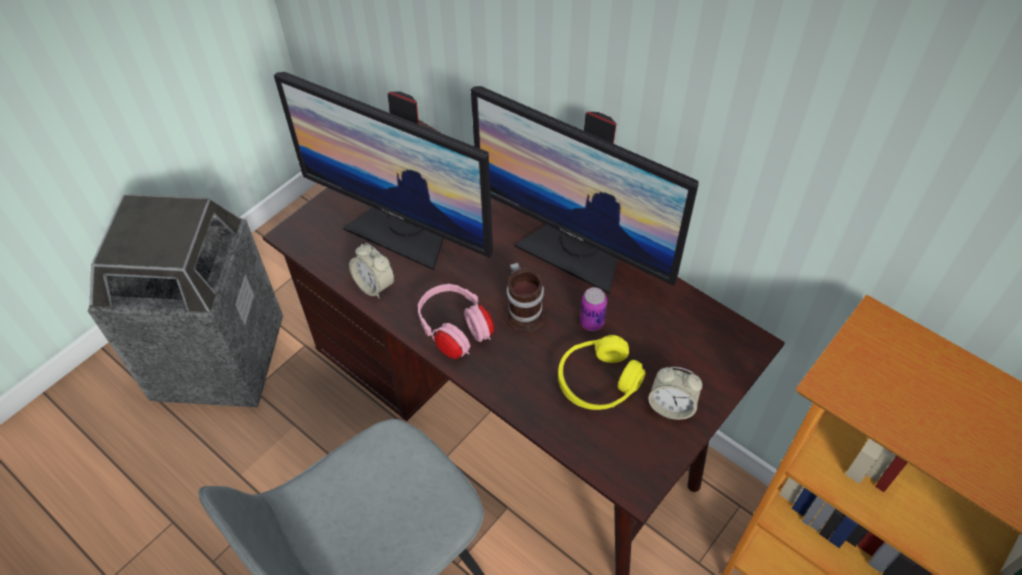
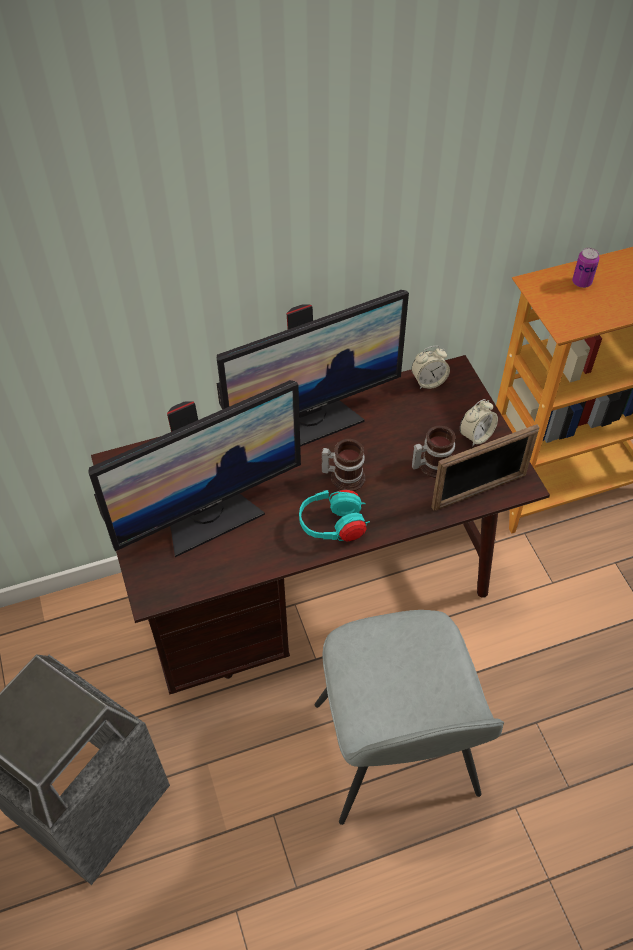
camera: 60 degrees left, 0 degrees up
alarm clock [349,243,395,298] -> alarm clock moved to [411,346,450,389]
pink headphones [418,284,494,359] -> turquoise headphones [299,490,370,542]
yellow headphones [558,335,646,410] -> mug [412,426,456,478]
can [580,287,607,331] -> can moved to [572,248,600,288]
none -> picture frame [431,424,540,511]

